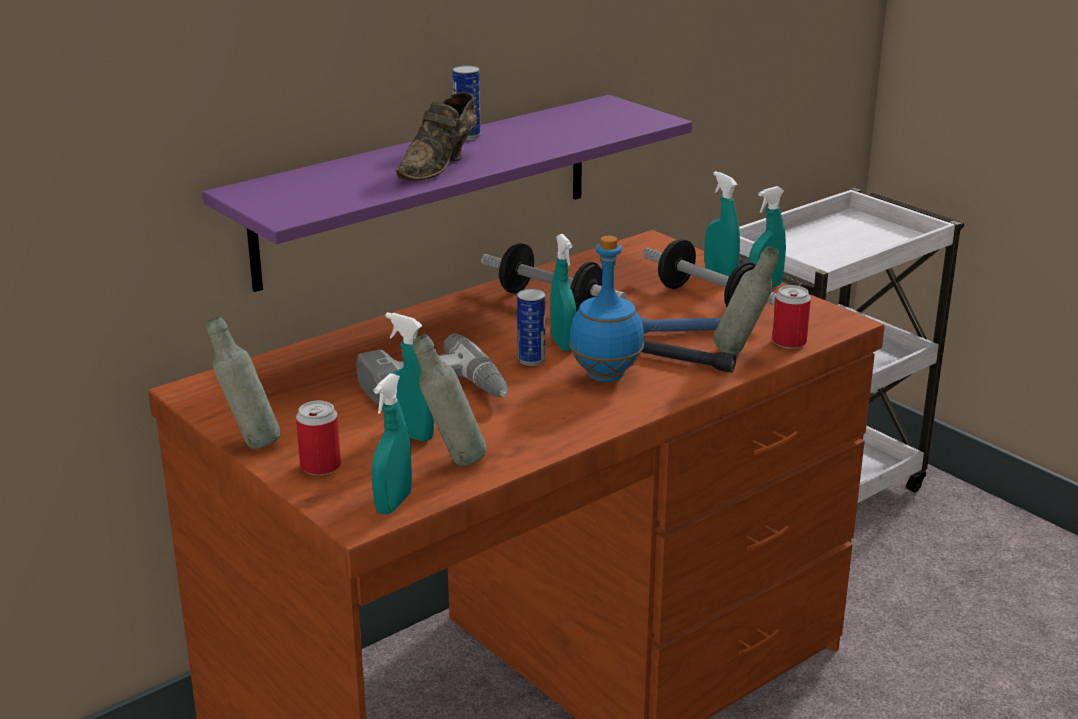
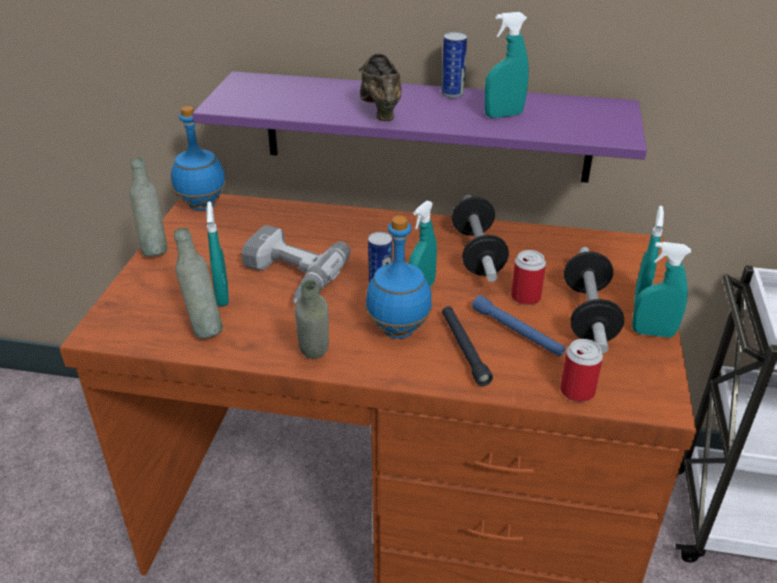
camera: 50 degrees right, 10 degrees up
can [296,401,341,475] -> can moved to [511,250,546,305]
turquoise spray bottle [372,373,412,514] -> turquoise spray bottle moved to [484,12,529,118]
brown shoe [396,92,477,181] -> brown shoe turned 90 degrees clockwise [359,54,402,121]
grey bottle [714,246,779,355] -> grey bottle moved to [295,279,329,359]
none -> blue bottle [171,106,226,211]

